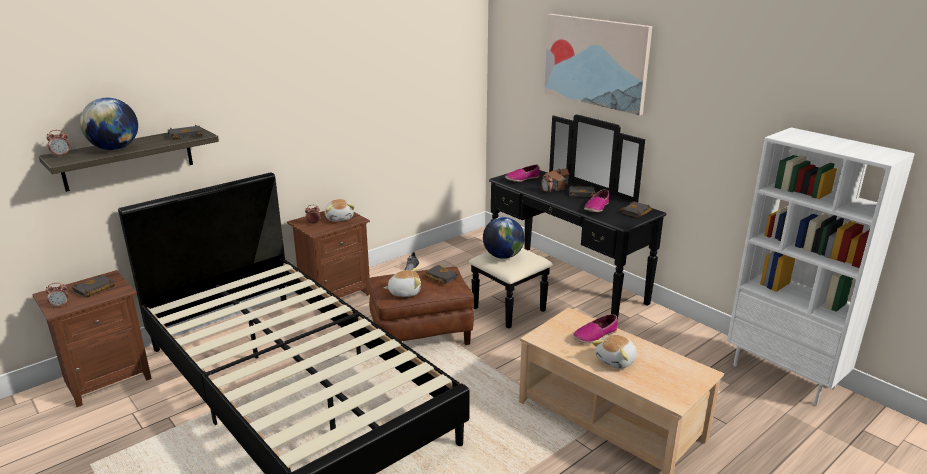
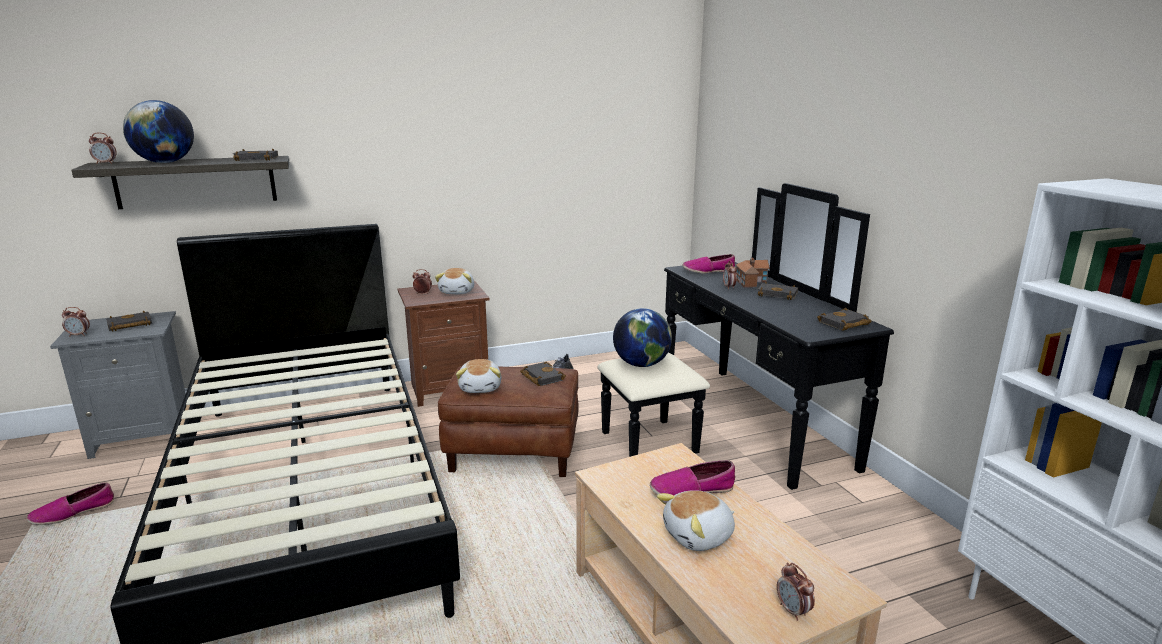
camera: 20 degrees right, 5 degrees down
brown nightstand [32,270,152,407] -> grey nightstand [50,311,186,459]
plush toy [384,268,421,297] -> plush toy turned 75 degrees clockwise [456,359,501,393]
picture [544,14,652,116] -> none
shoe [584,189,609,212] -> shoe moved to [27,483,114,525]
none -> alarm clock [777,562,815,621]

